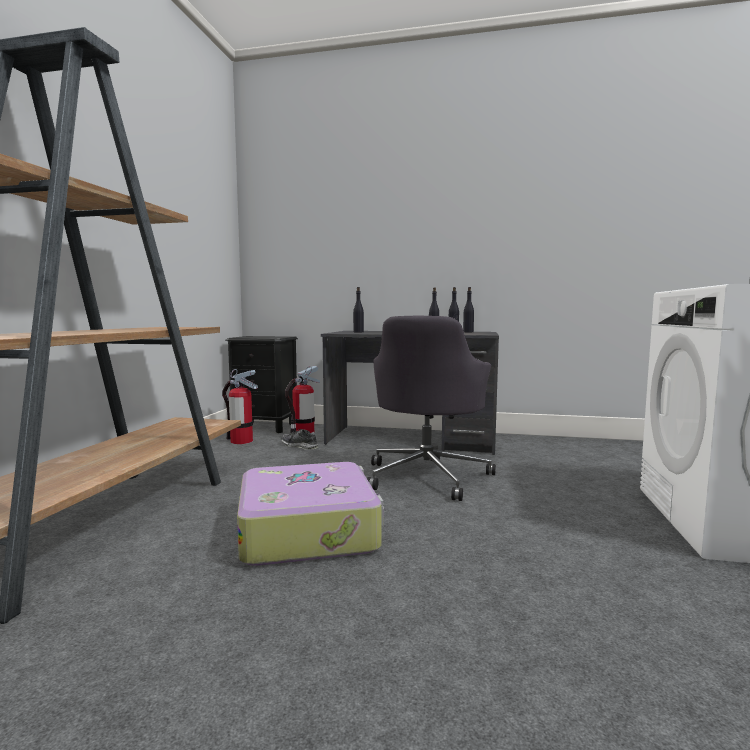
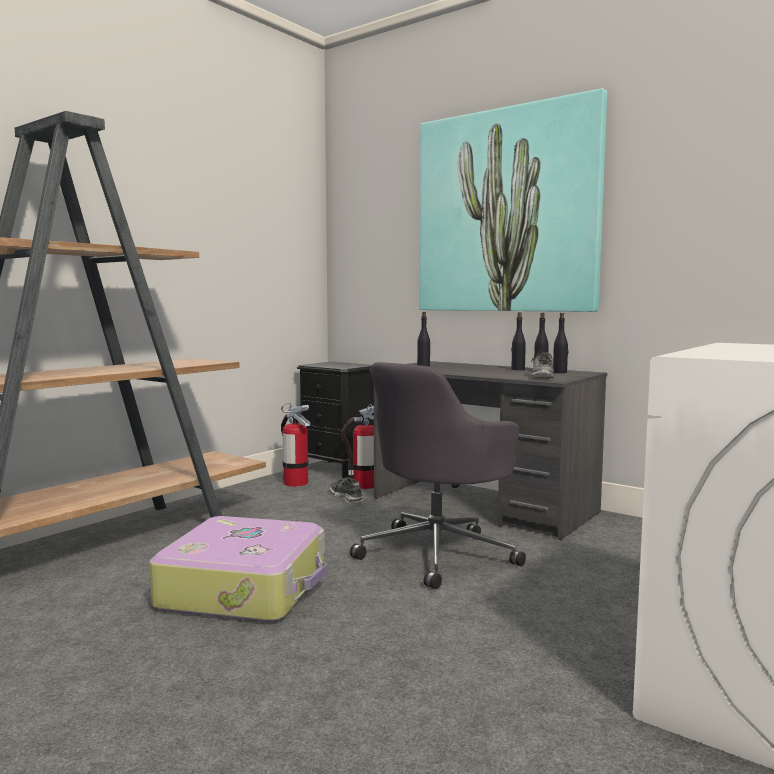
camera: 25 degrees right, 0 degrees up
none -> picture [419,88,607,312]
none -> shoe [530,352,554,380]

